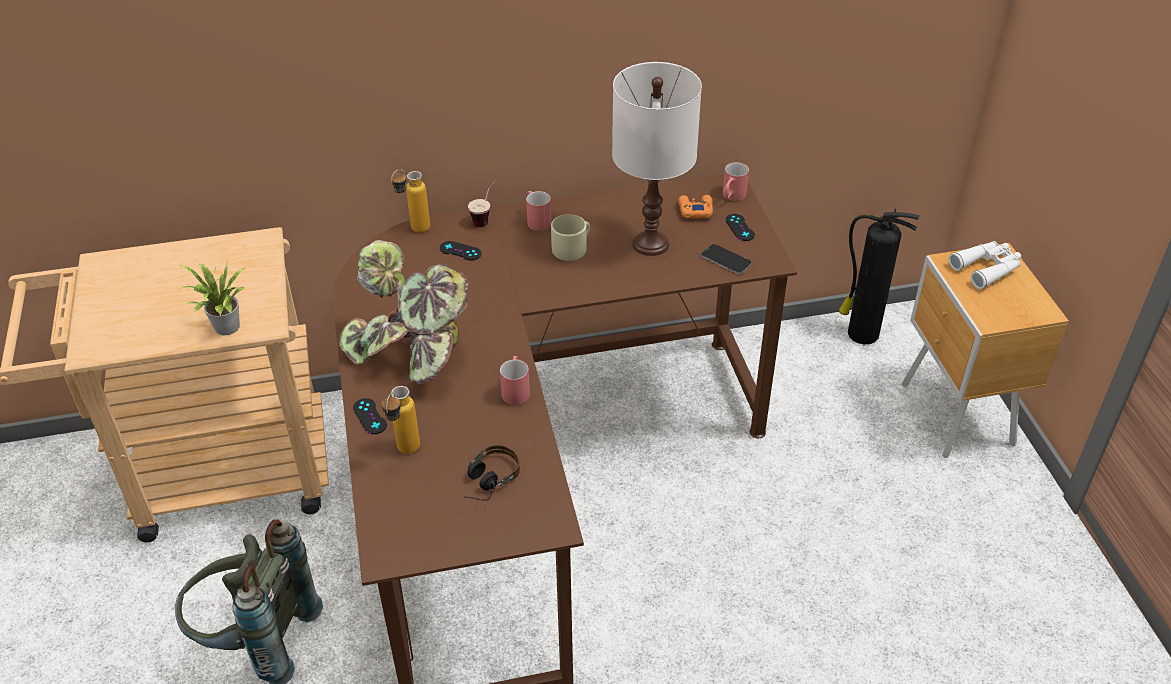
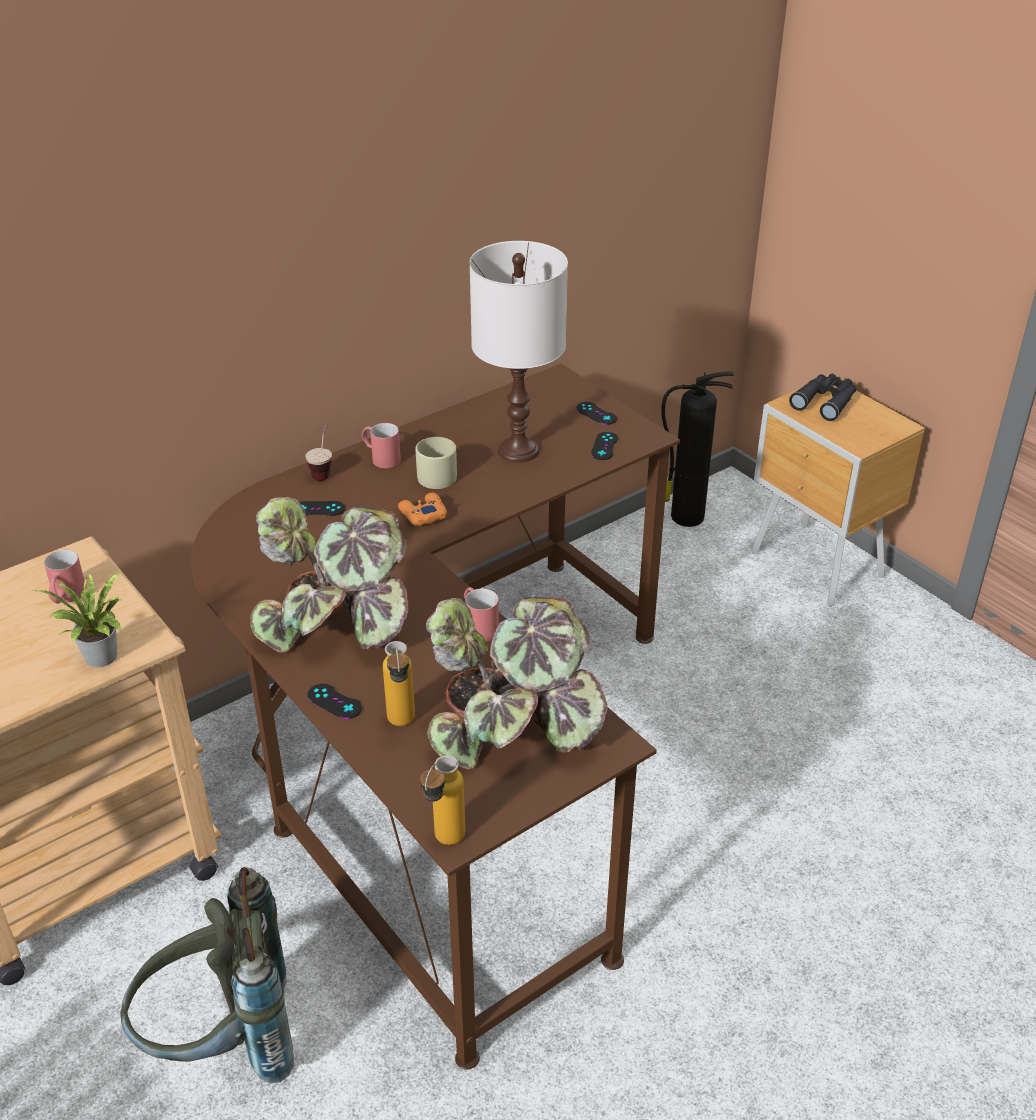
camera: 25 degrees left, 5 degrees down
bottle [391,169,430,233] -> bottle moved to [420,755,465,845]
headphones [464,445,520,501] -> potted plant [426,596,608,769]
orange game controller [678,195,713,219] -> orange game controller moved to [398,493,447,526]
phone [701,244,752,274] -> black game controller [591,432,618,460]
red mug [723,162,749,201] -> red mug moved to [44,550,87,603]
white binoculars [948,241,1021,289] -> black binoculars [789,374,856,421]

